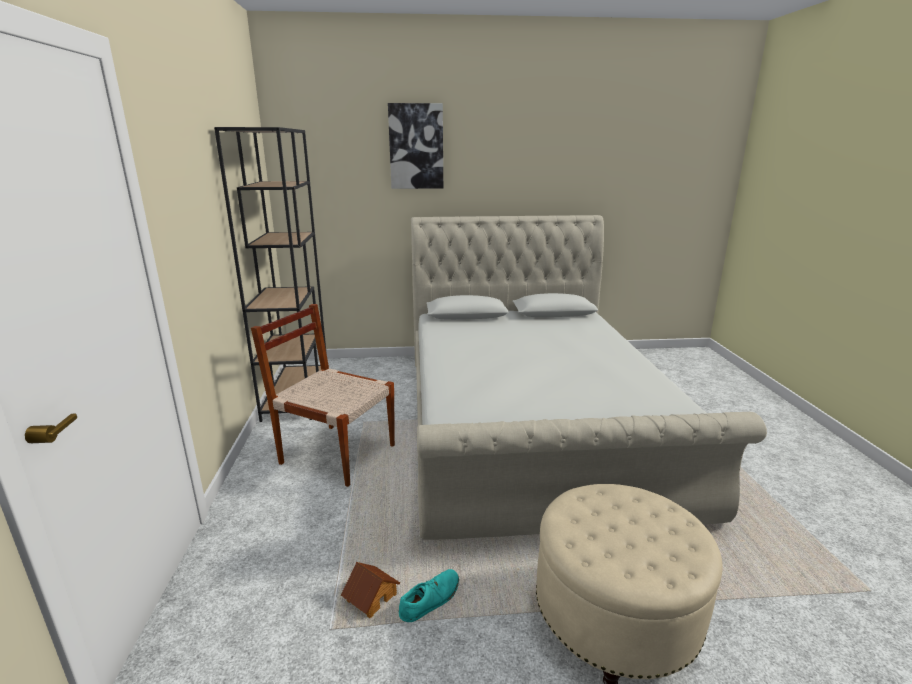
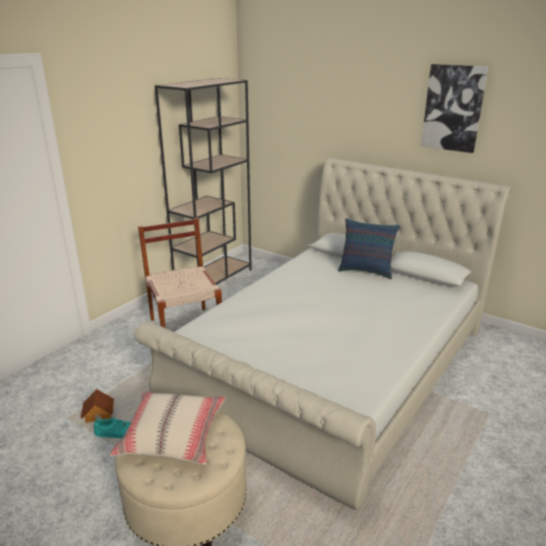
camera: 40 degrees right, 5 degrees up
picture [388,103,443,189] -> picture moved to [421,64,488,153]
none -> beige pillow [110,391,226,465]
none -> blue pillow [338,218,400,279]

